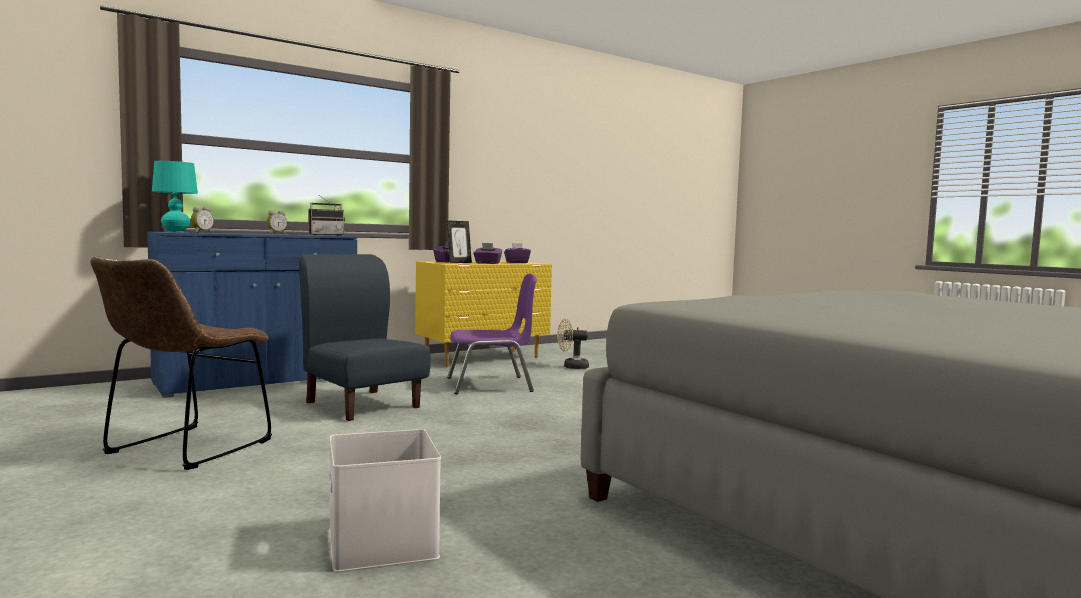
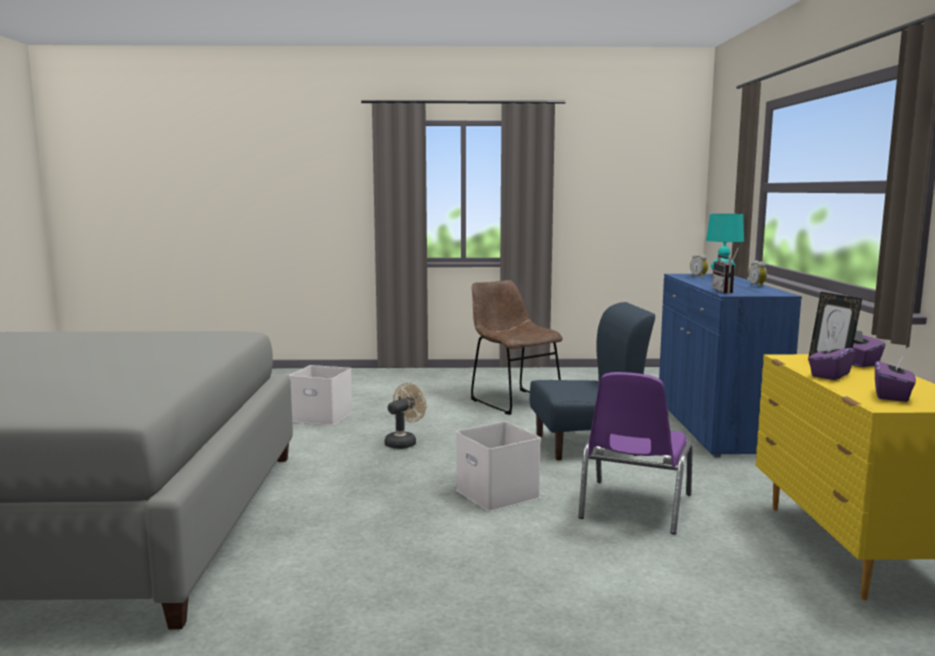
camera: 125 degrees right, 5 degrees up
beige fan [557,319,589,369] -> beige fan moved to [384,383,427,449]
none -> white storage box [456,422,541,512]

